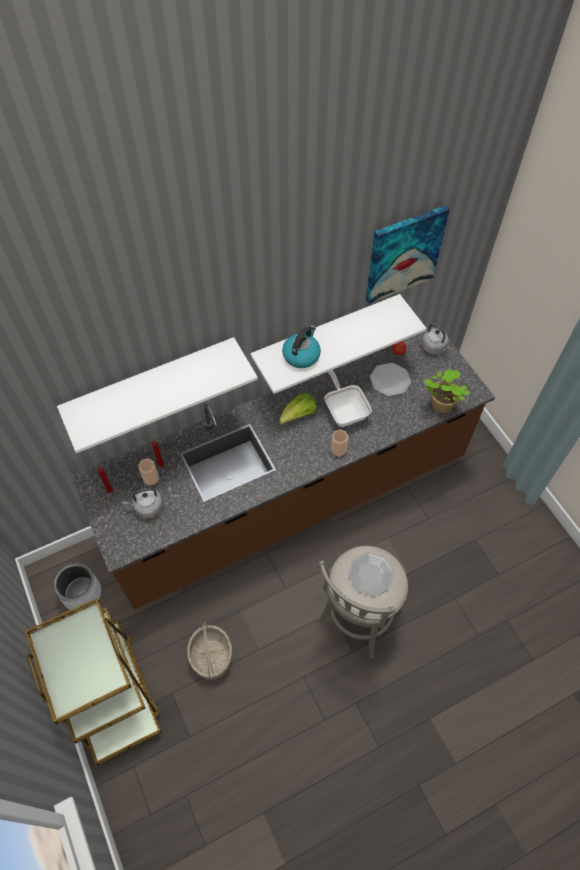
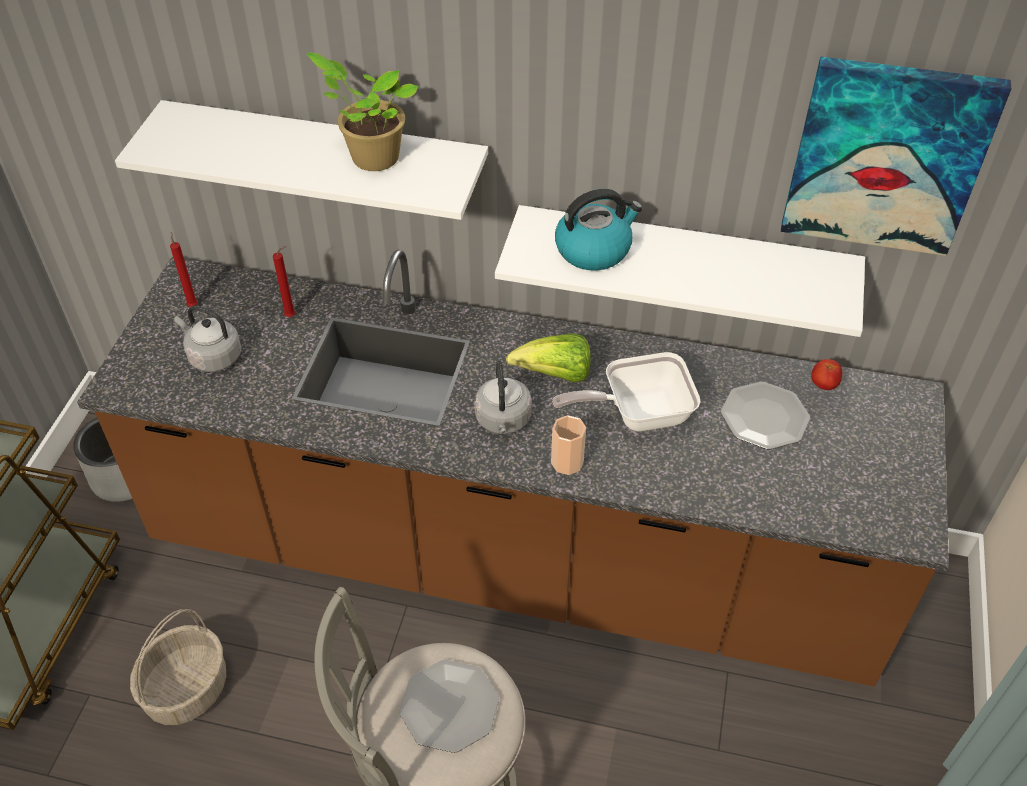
camera: 40 degrees right, 10 degrees down
cup [138,458,159,485] -> none
frying pan [324,370,372,427] -> frying pan turned 120 degrees counterclockwise [552,352,701,431]
grey kettle [421,324,452,354] -> grey kettle moved to [475,361,532,434]
potted plant [423,369,470,413] -> potted plant moved to [307,53,418,171]

